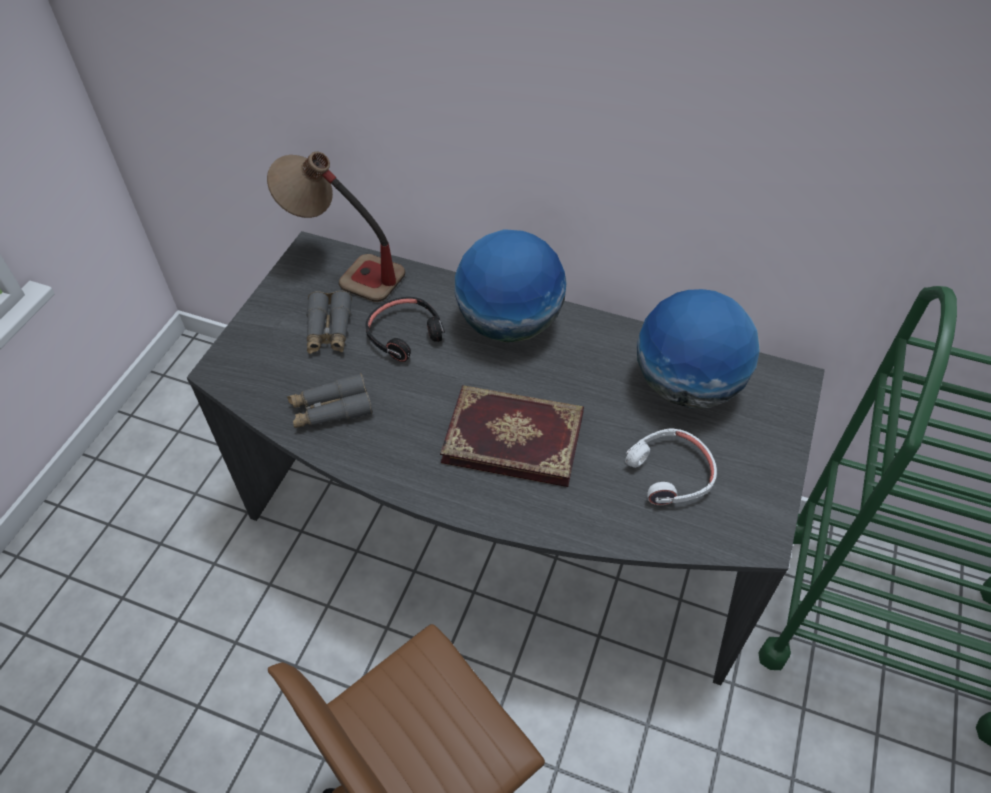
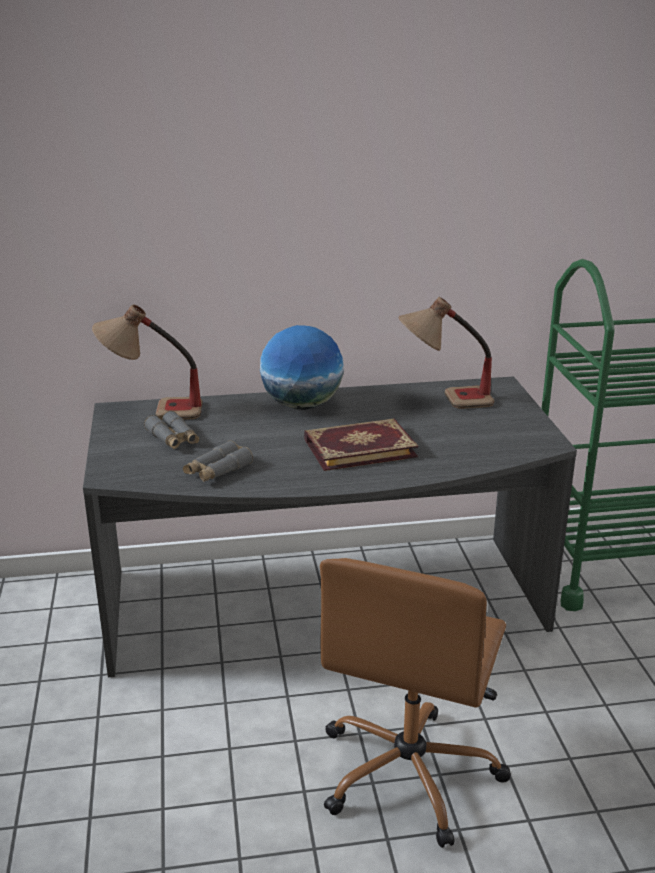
camera: 30 degrees left, 25 degrees down
black headphones [366,297,445,362] -> none
white headphones [625,428,717,505] -> none
globe [637,289,760,409] -> table lamp [398,297,495,409]

